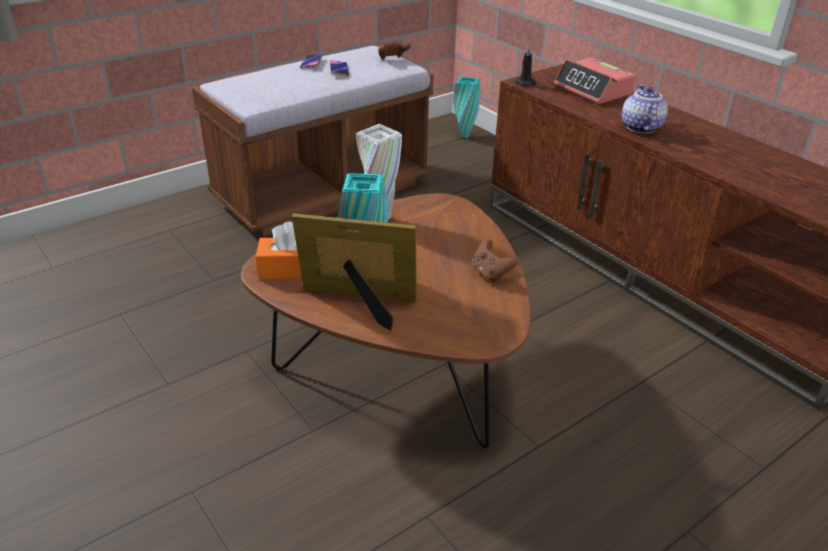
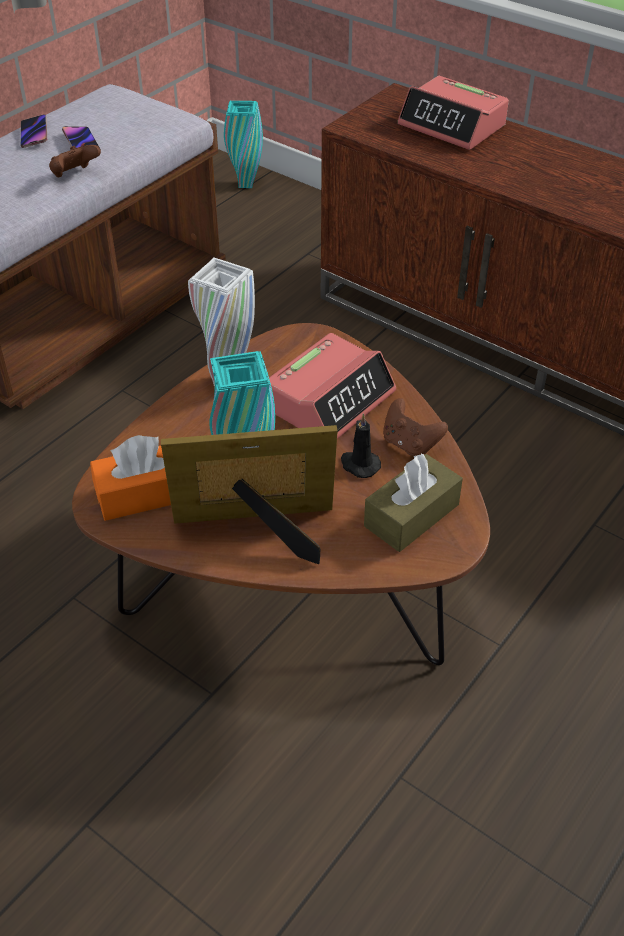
camera: 15 degrees left, 10 degrees up
brown game controller [378,42,410,60] -> brown game controller moved to [49,145,101,177]
black candle [515,47,536,86] -> black candle moved to [341,413,381,478]
teapot [622,85,668,134] -> none
none -> alarm clock [269,333,396,439]
none -> brown tissue box [364,453,463,552]

